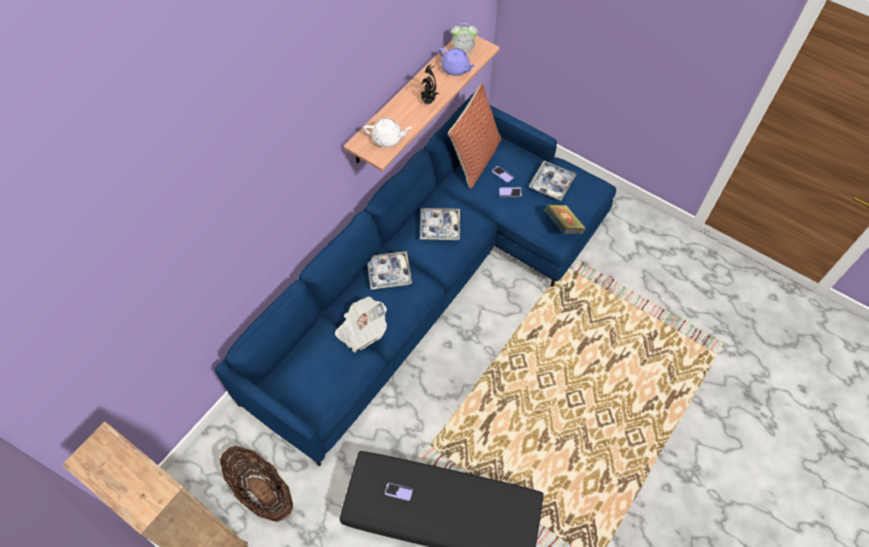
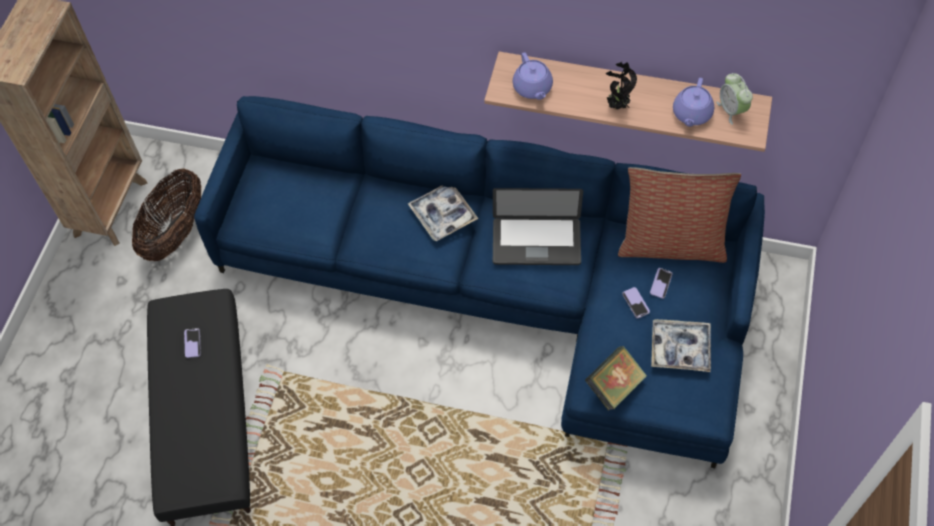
camera: 70 degrees right, 0 degrees up
newspaper [335,297,387,353] -> none
white teapot [364,118,412,147] -> purple teapot [513,52,553,100]
tray [420,208,460,240] -> laptop [493,188,583,265]

